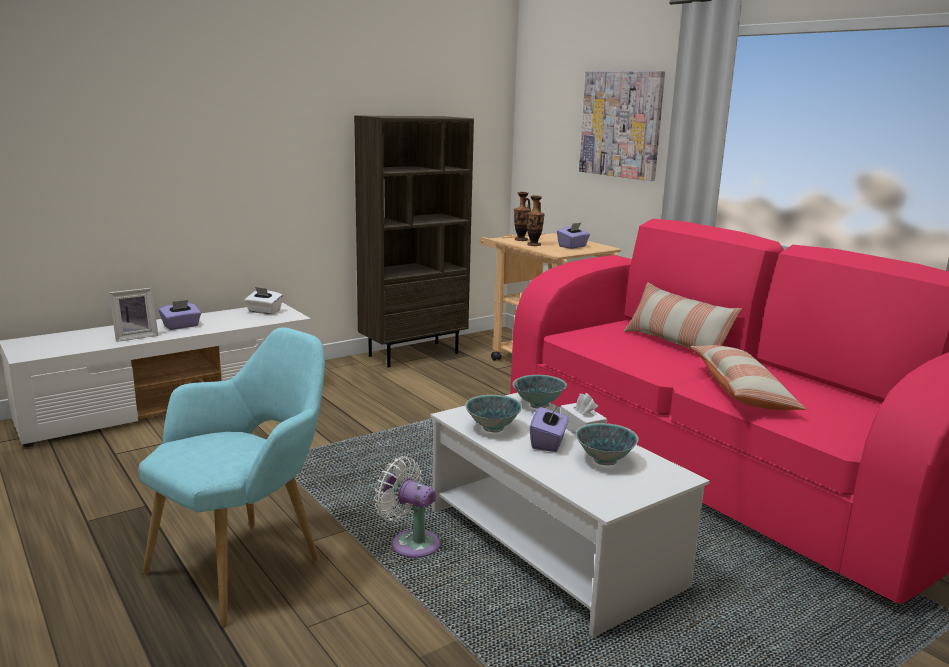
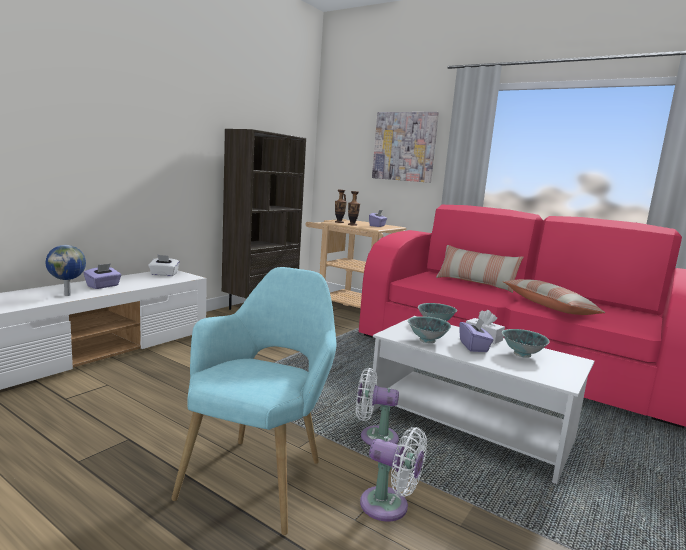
camera: 20 degrees left, 5 degrees down
picture frame [109,288,158,342] -> globe [46,245,86,296]
none -> white fan [360,427,427,522]

